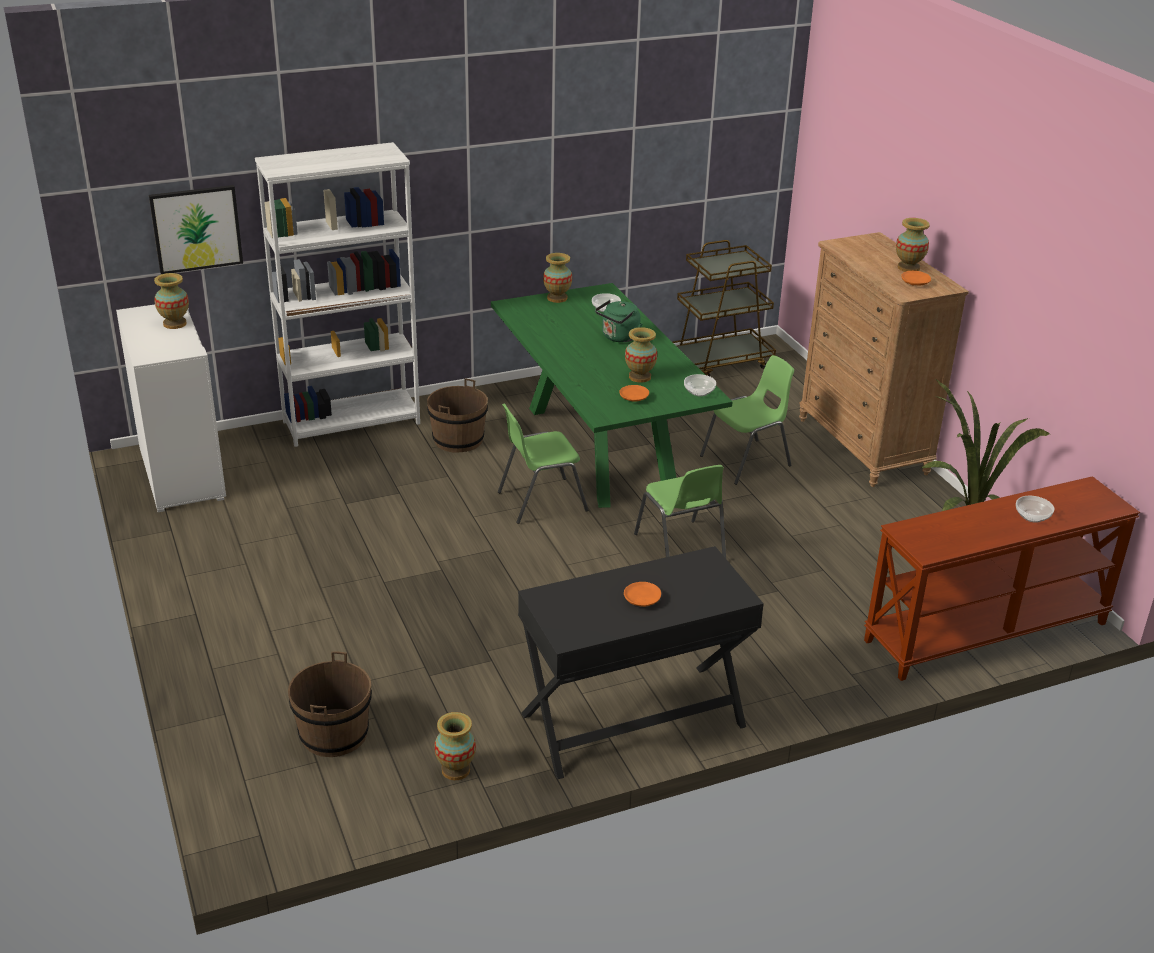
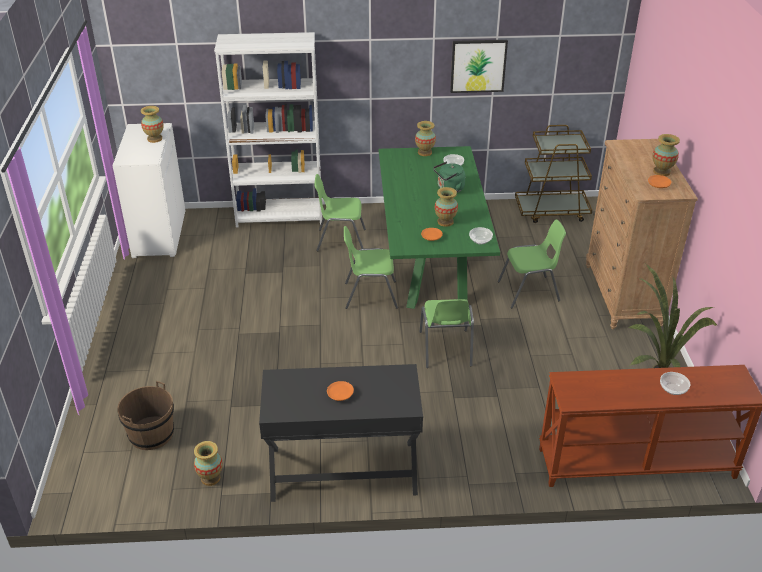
camera: 20 degrees right, 5 degrees up
picture [149,185,243,274] -> picture moved to [450,40,508,93]
brown bucket [427,379,488,453] -> green chair [314,174,366,251]

